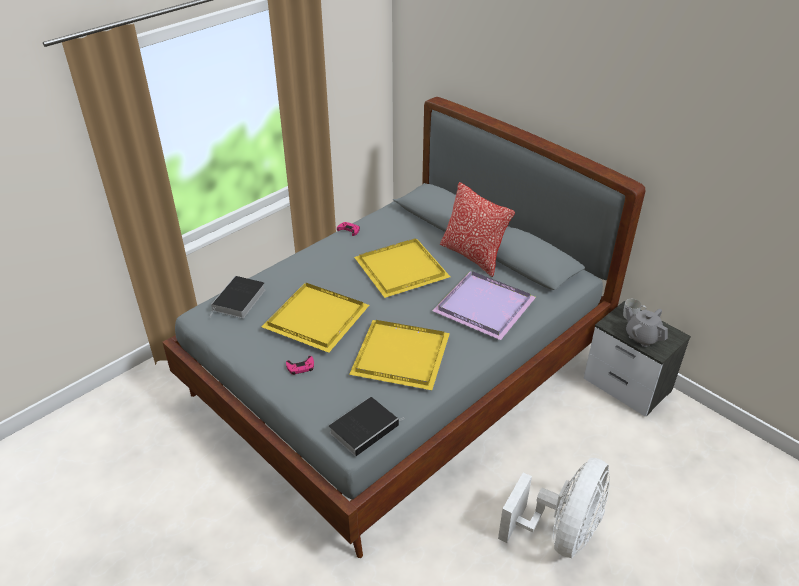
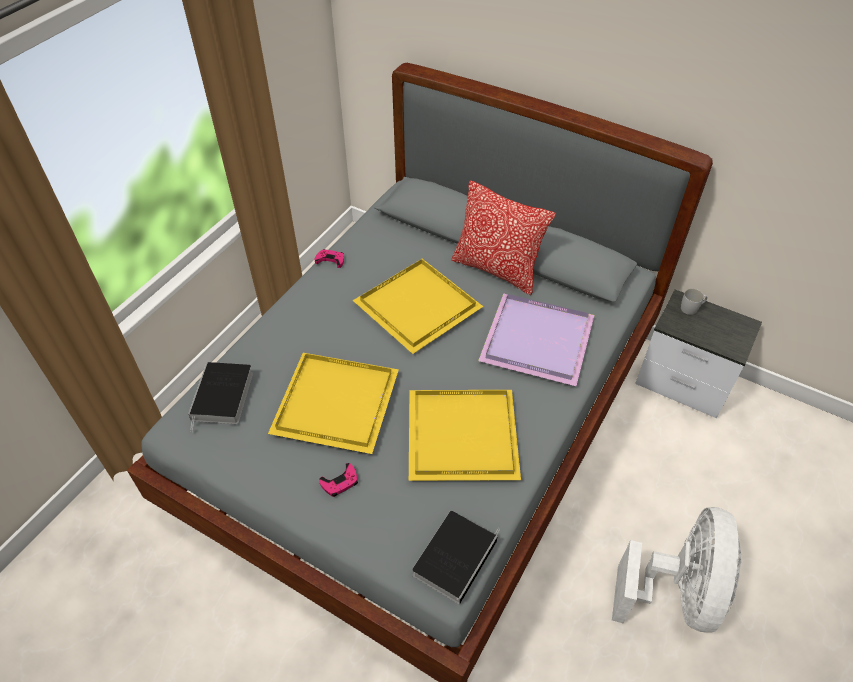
camera: 15 degrees left, 10 degrees up
grey teapot [625,306,668,347] -> none

